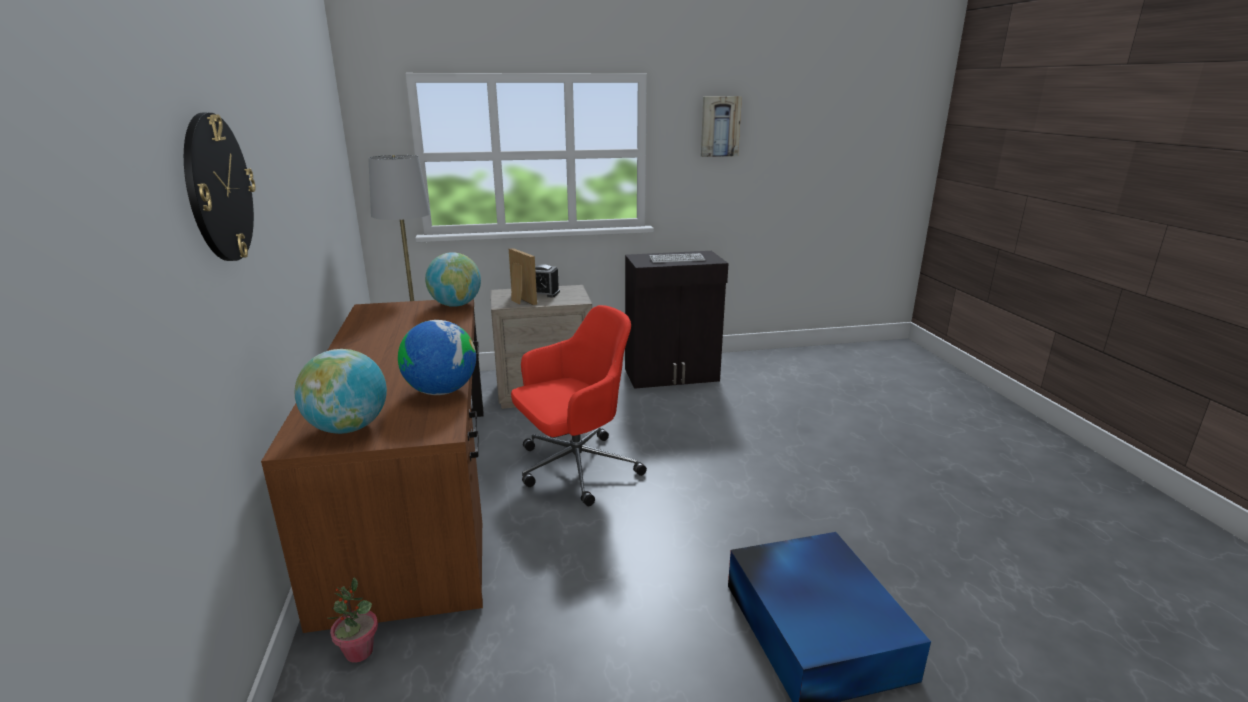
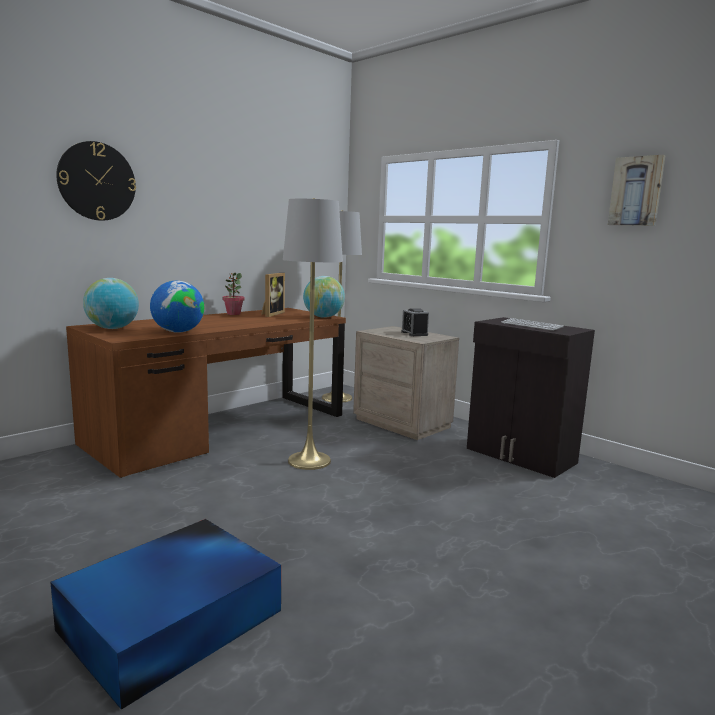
camera: 55 degrees right, 10 degrees down
potted plant [327,578,378,663] -> potted plant moved to [223,273,245,315]
picture frame [509,248,537,305] -> picture frame moved to [261,273,285,317]
red office chair [511,305,647,506] -> grey floor lamp [283,198,343,470]

